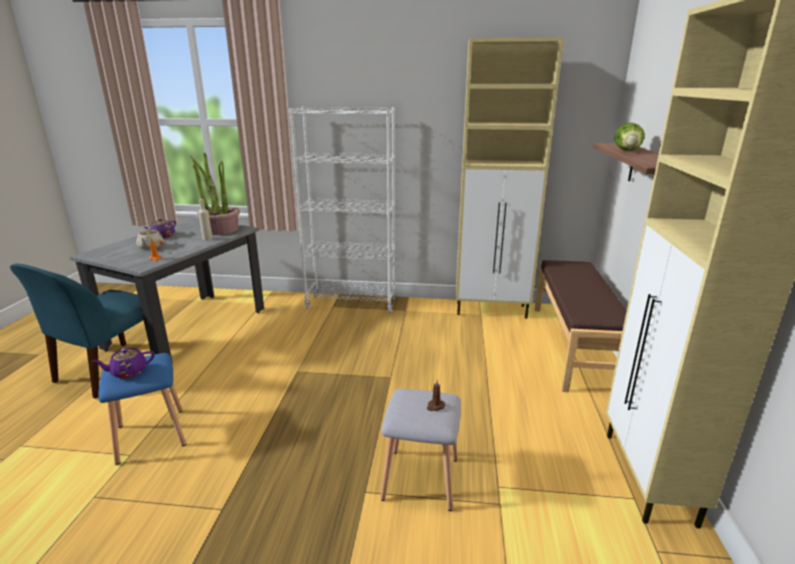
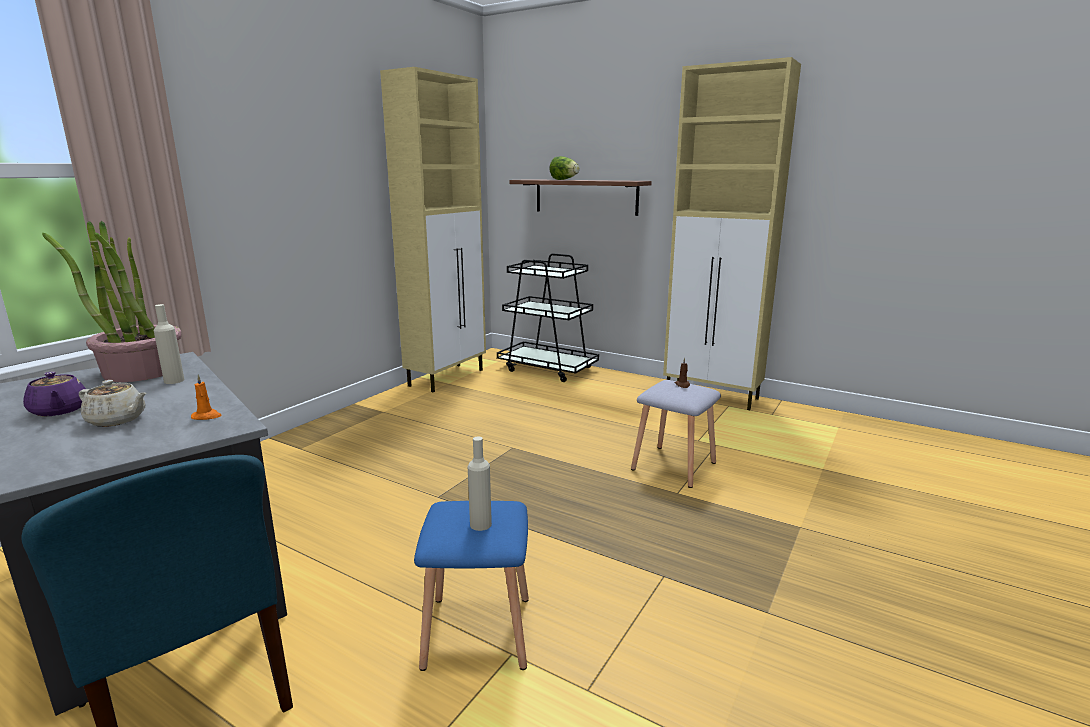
camera: 65 degrees left, 5 degrees down
purple teapot [93,348,155,379] -> beige bottle [468,437,492,531]
white bookcase [289,106,396,313] -> none
brown bench [535,260,627,392] -> black cart [497,254,599,382]

